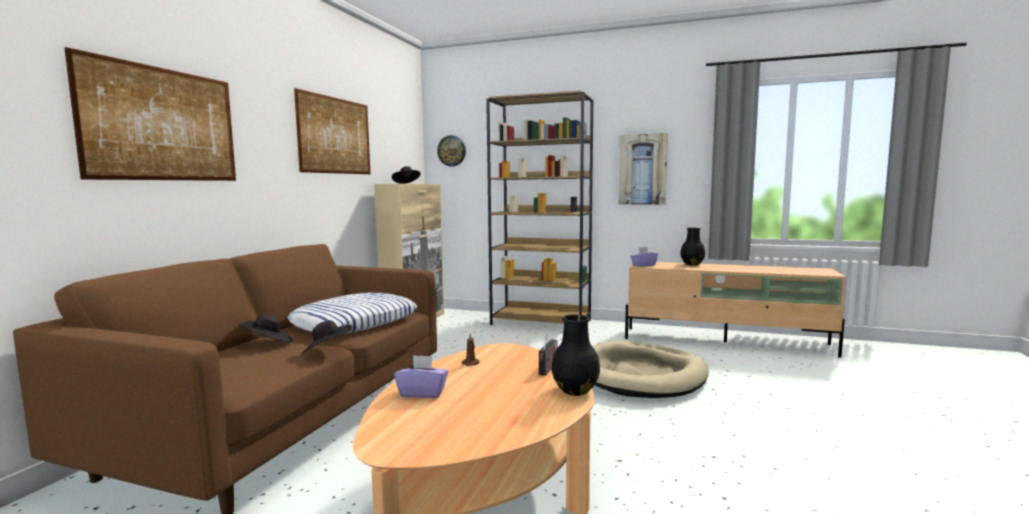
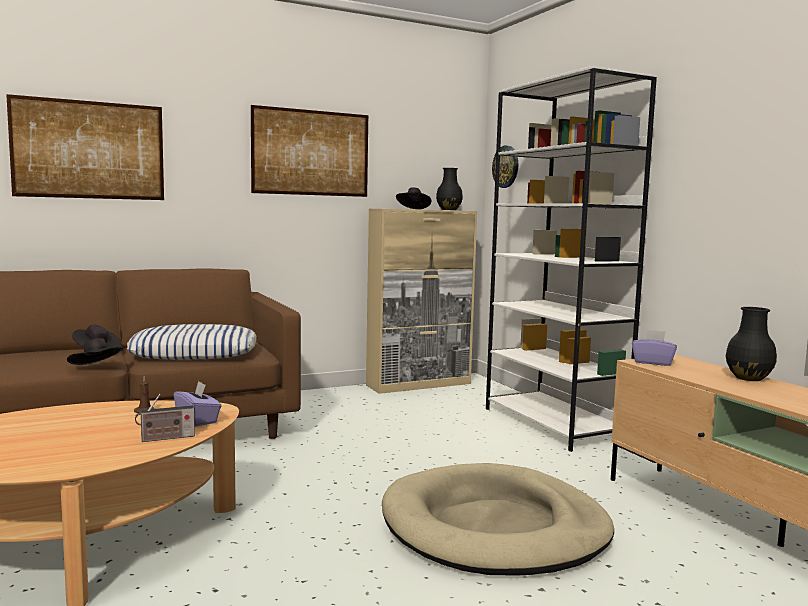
camera: 45 degrees right, 0 degrees up
purple tissue box [394,355,448,398] -> purple tissue box moved to [174,381,221,427]
brown bookcase [486,90,593,325] -> white bookcase [486,66,657,452]
black vase [551,314,600,396] -> black vase moved to [436,168,463,210]
picture [619,133,668,205] -> none

